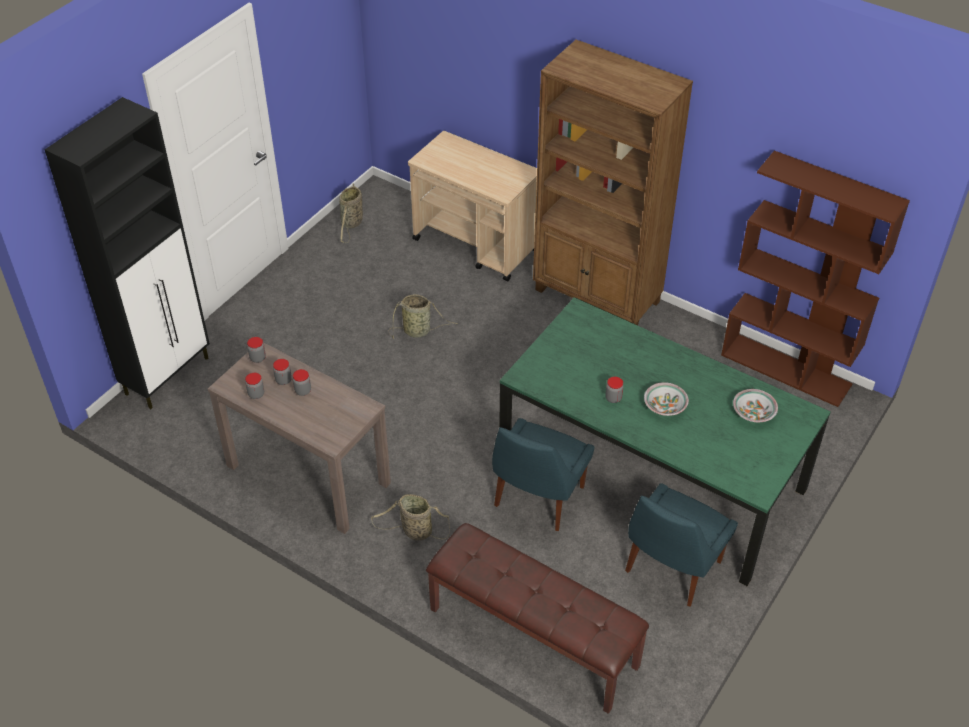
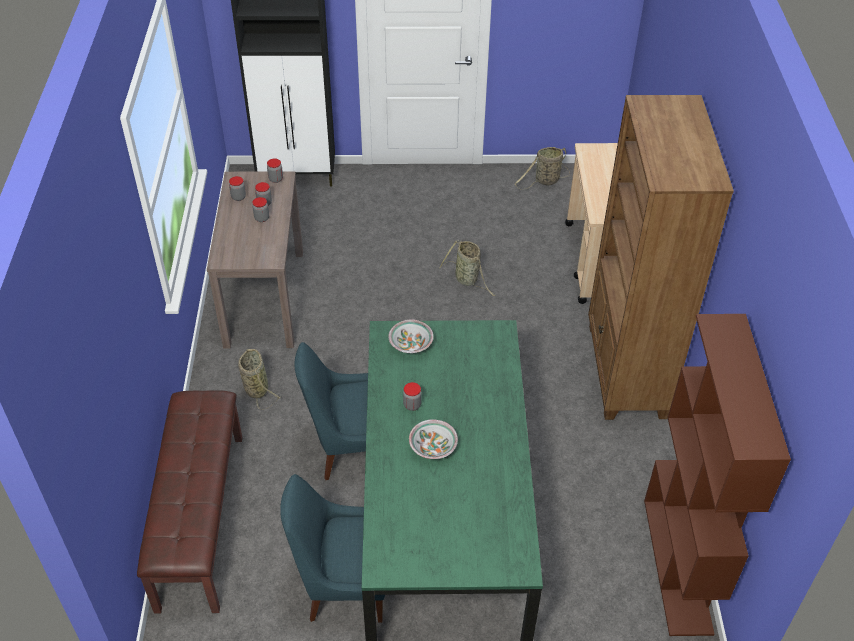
camera: 55 degrees right, 0 degrees up
bowl [733,389,778,422] -> bowl moved to [388,319,434,353]

